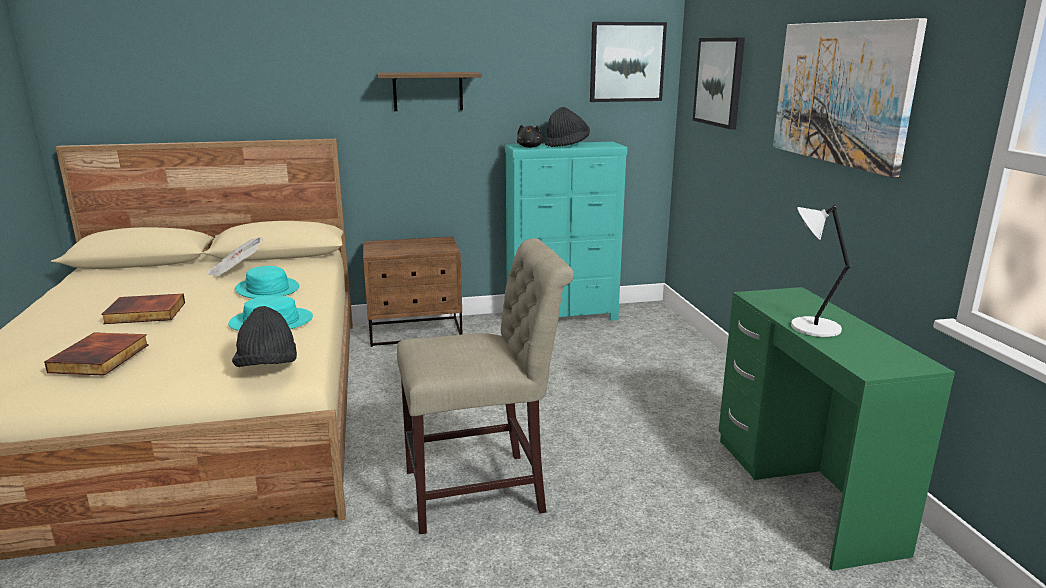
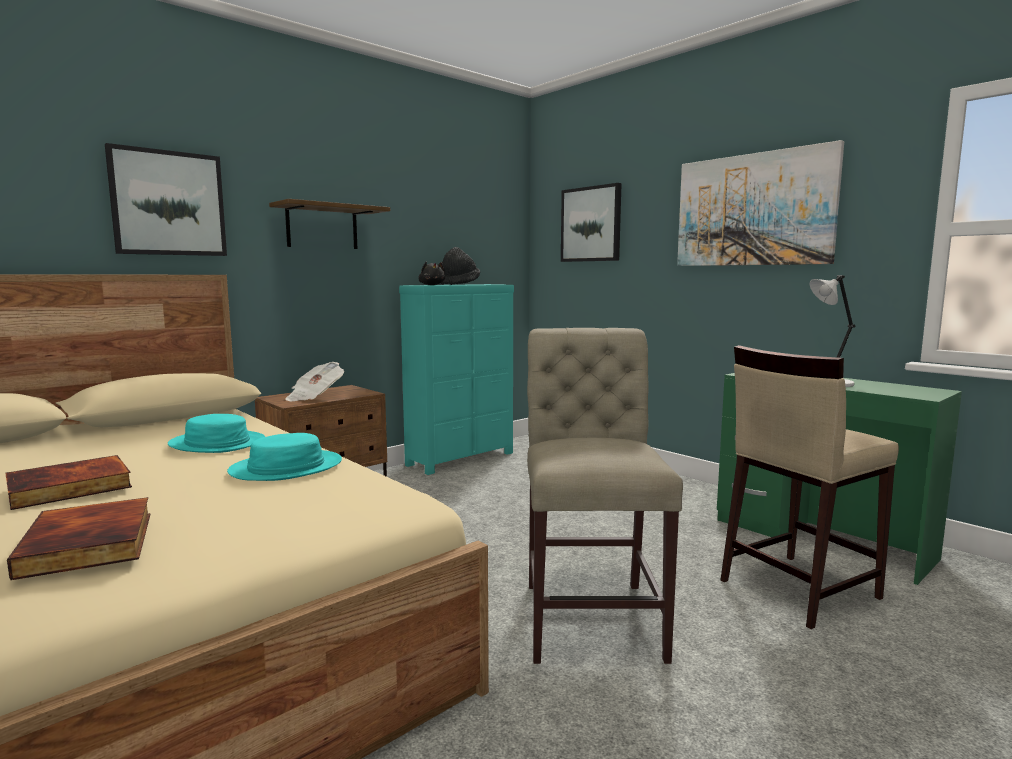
camera: 30 degrees left, 10 degrees down
newspaper [206,237,263,277] -> newspaper moved to [285,362,344,401]
black hat [232,306,297,367] -> none
beige chair [397,238,574,534] -> beige chair turned 45 degrees counterclockwise [527,328,683,664]
picture [590,22,667,102] -> picture moved to [105,143,227,256]
none -> beige stool [721,345,899,629]

